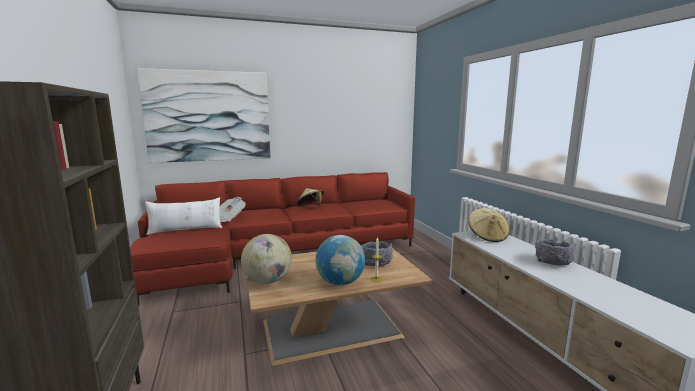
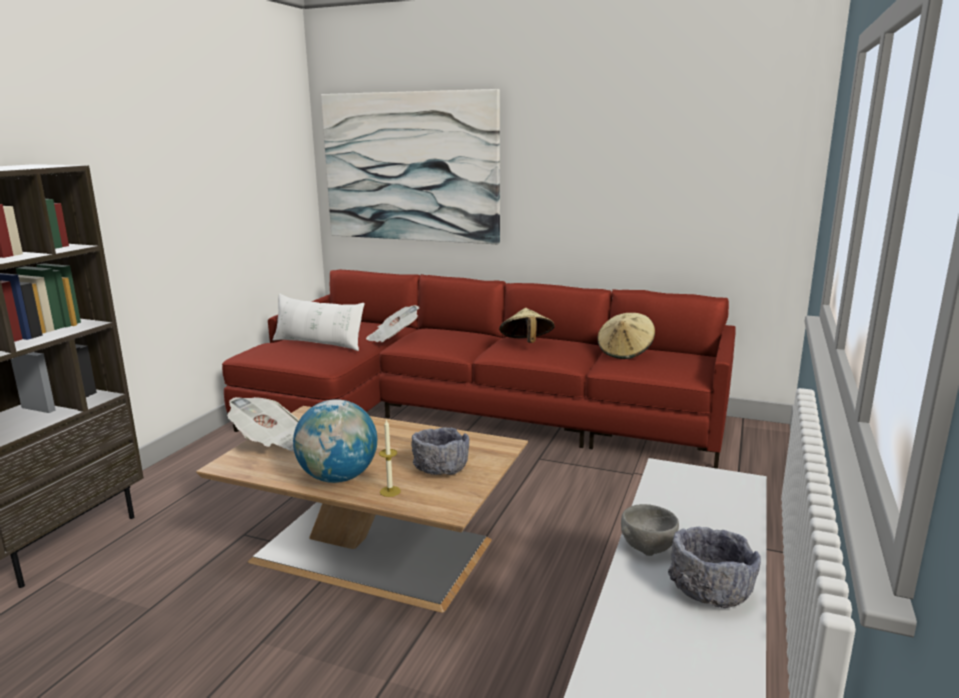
camera: 40 degrees right, 5 degrees up
globe [241,234,292,284] -> newspaper [227,397,299,452]
beige hat [469,208,510,242] -> beige hat moved to [597,313,655,359]
none -> grey bowl [621,504,679,556]

